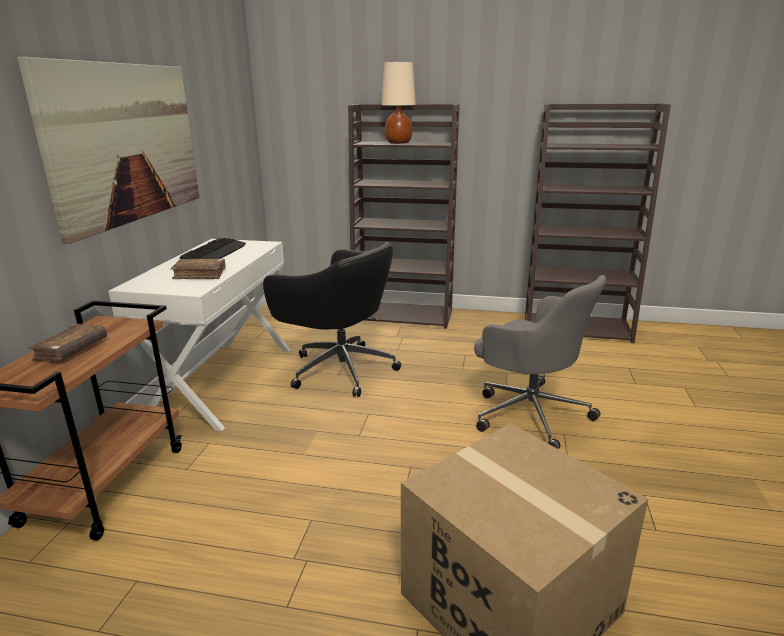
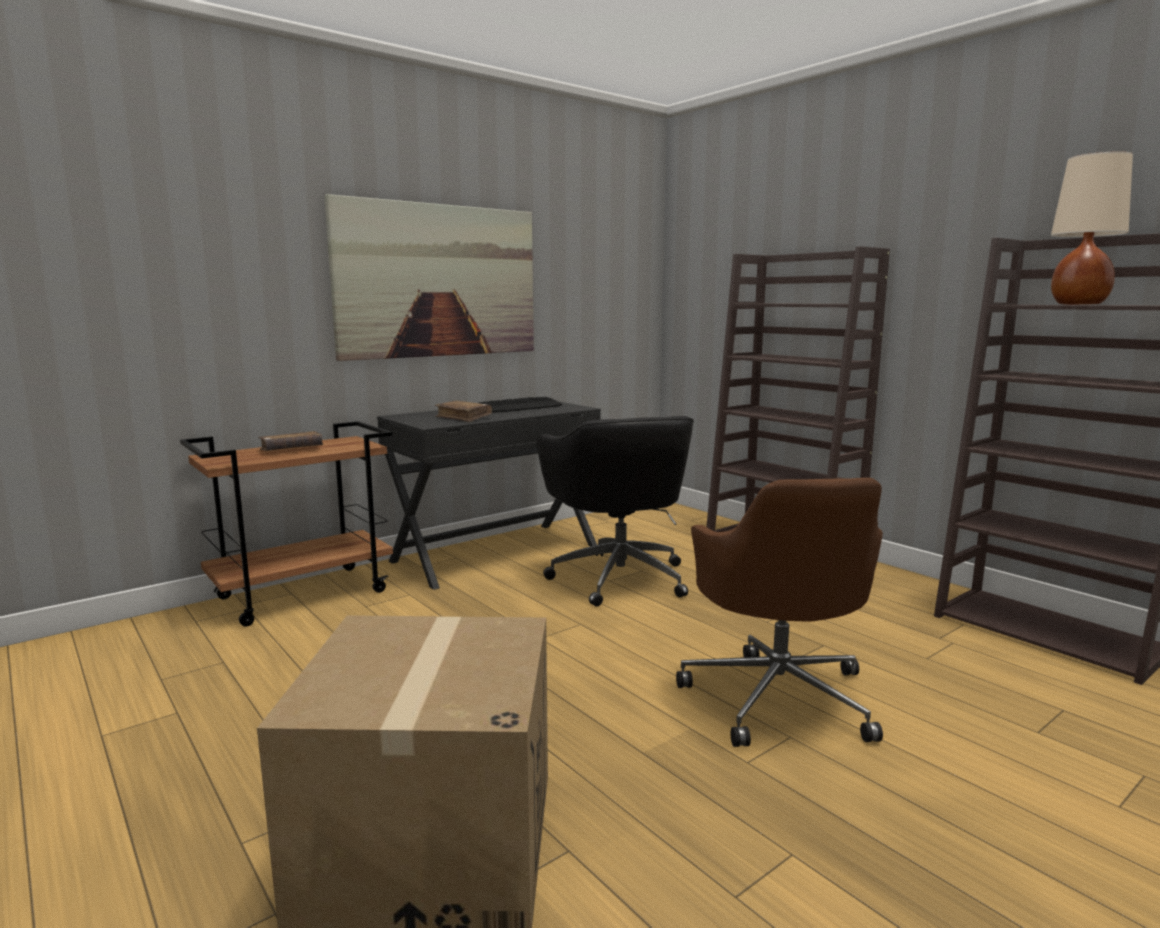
camera: 40 degrees right, 10 degrees down
white desk [108,239,290,431] -> black desk [377,401,601,590]
beige table lamp [381,62,416,144] -> beige table lamp moved to [1051,152,1133,305]
grey office chair [474,275,606,449] -> brown office chair [676,478,883,747]

